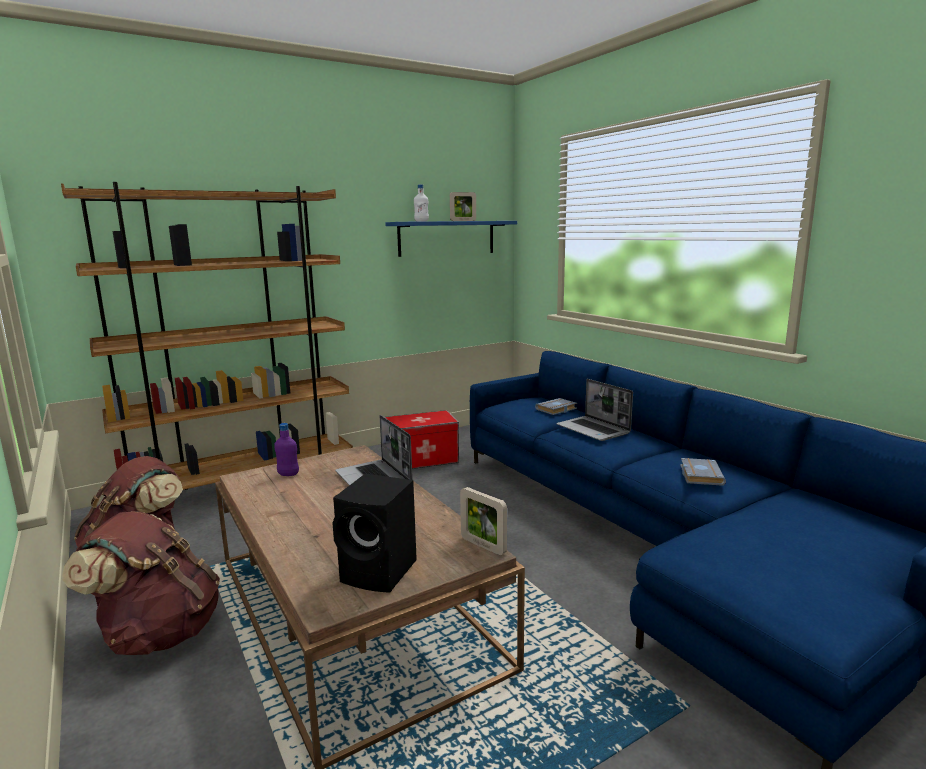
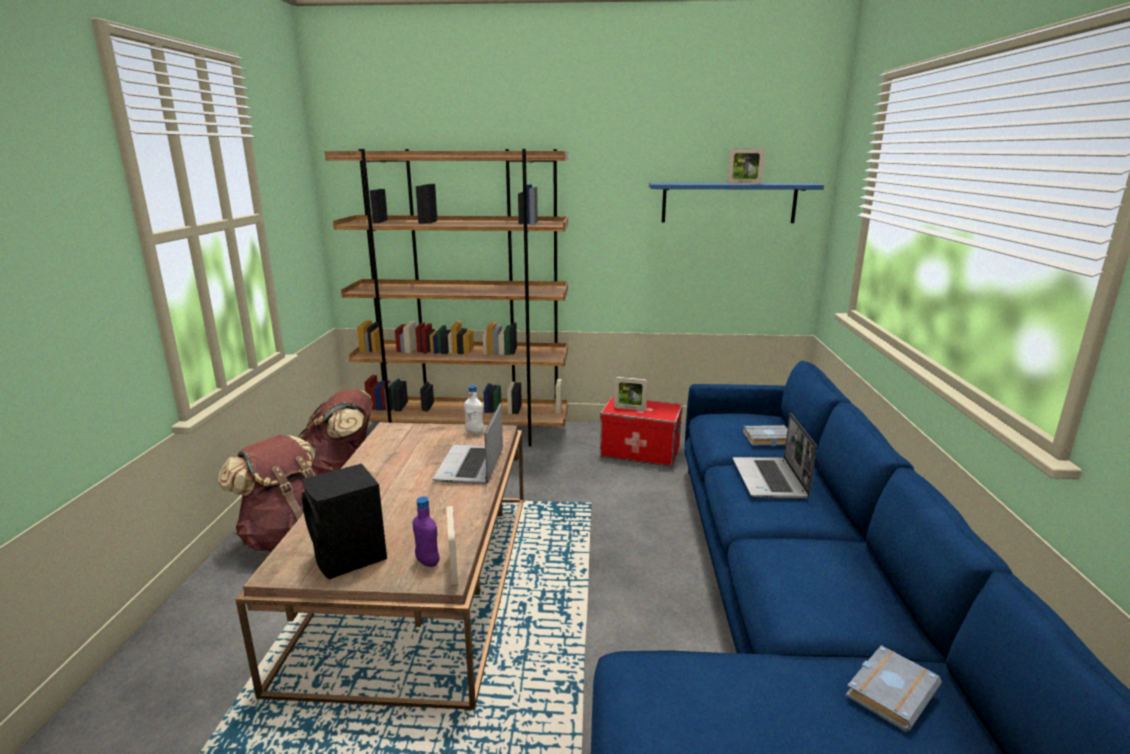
camera: 35 degrees right, 5 degrees up
purple bottle [274,423,299,476] -> purple bottle moved to [413,497,439,567]
white bottle [414,184,429,222] -> white bottle moved to [464,385,484,434]
grey book [680,458,726,486] -> grey book moved to [845,645,942,732]
none -> picture frame [614,377,647,410]

